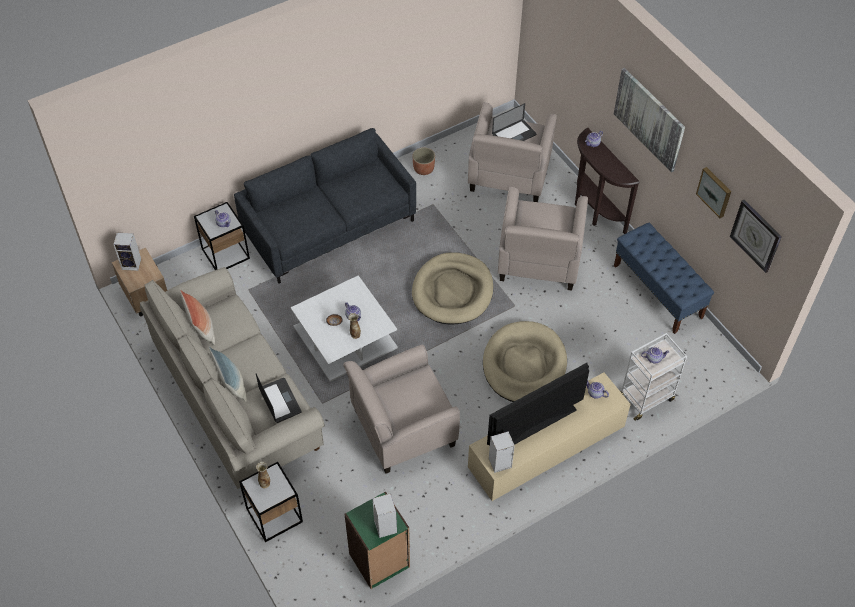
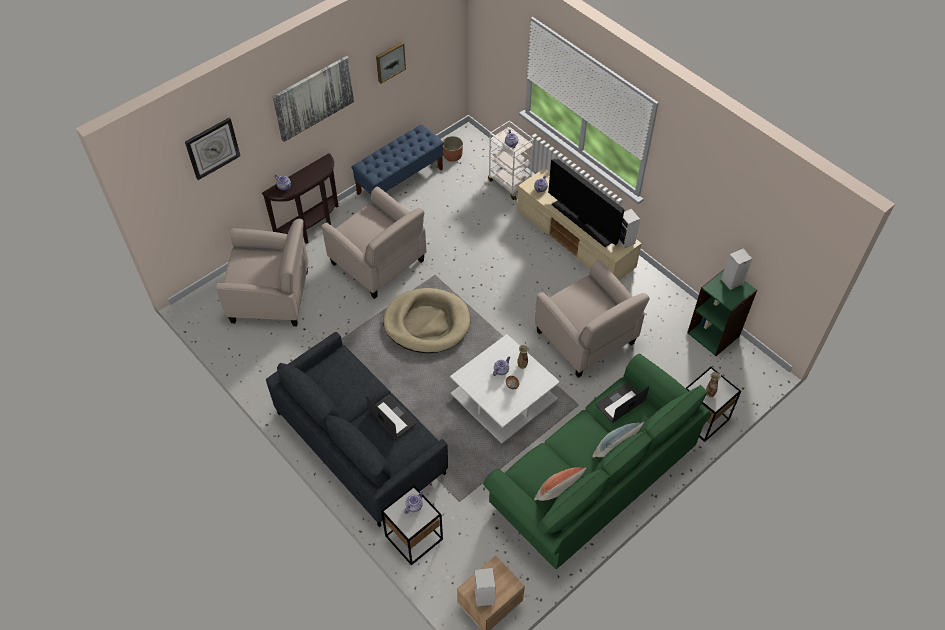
camera: 100 degrees left, 0 degrees up
beige sofa [140,267,325,489] -> green sofa [483,354,711,569]
planter [412,147,435,175] -> planter moved to [443,136,463,162]
beige dog bed [483,321,567,402] -> none
laptop [492,103,537,141] -> laptop moved to [366,394,417,438]
beige armchair [498,187,588,291] -> beige armchair turned 45 degrees clockwise [322,186,426,299]
wall clock [730,200,782,273] -> wall clock moved to [185,118,240,180]

